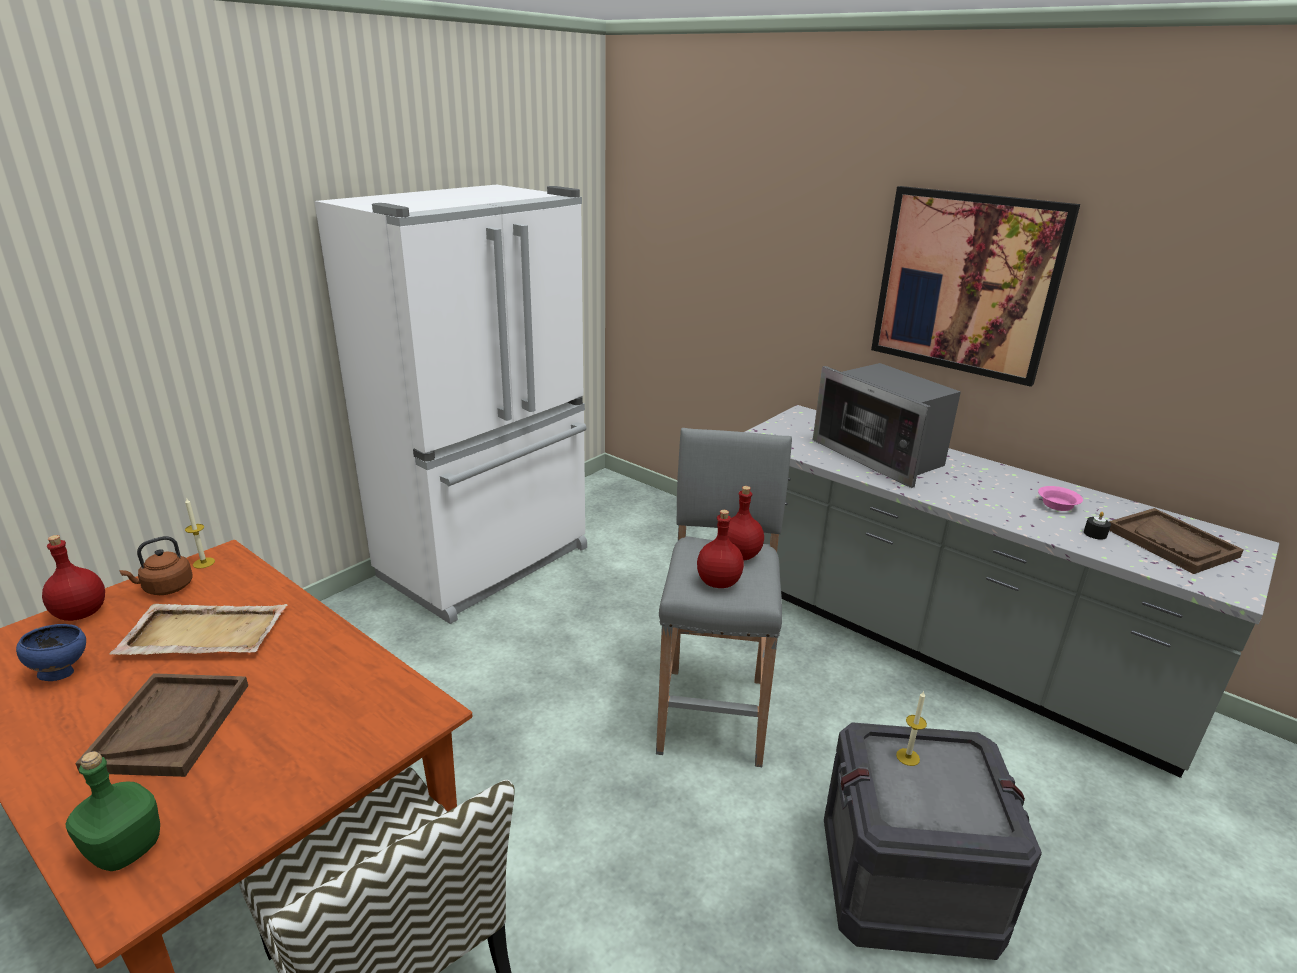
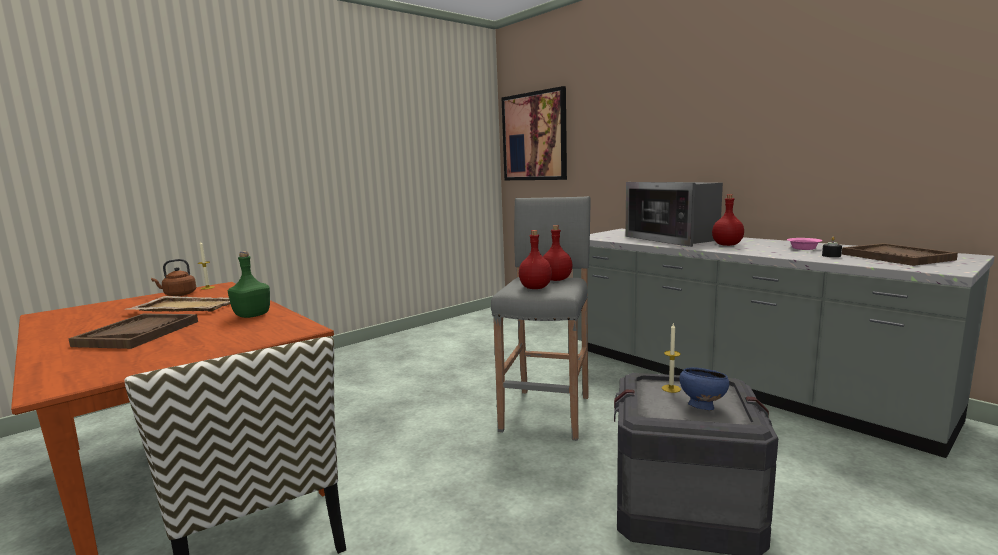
camera: 10 degrees right, 15 degrees down
blue bowl [16,624,86,681] -> blue bowl moved to [680,367,729,410]
red bottle [42,535,105,621] -> red bottle moved to [712,194,744,246]
green bottle [65,751,160,871] -> green bottle moved to [228,251,270,318]
white fridge [315,185,587,624] -> none
picture [871,186,1080,387] -> picture moved to [502,86,567,180]

